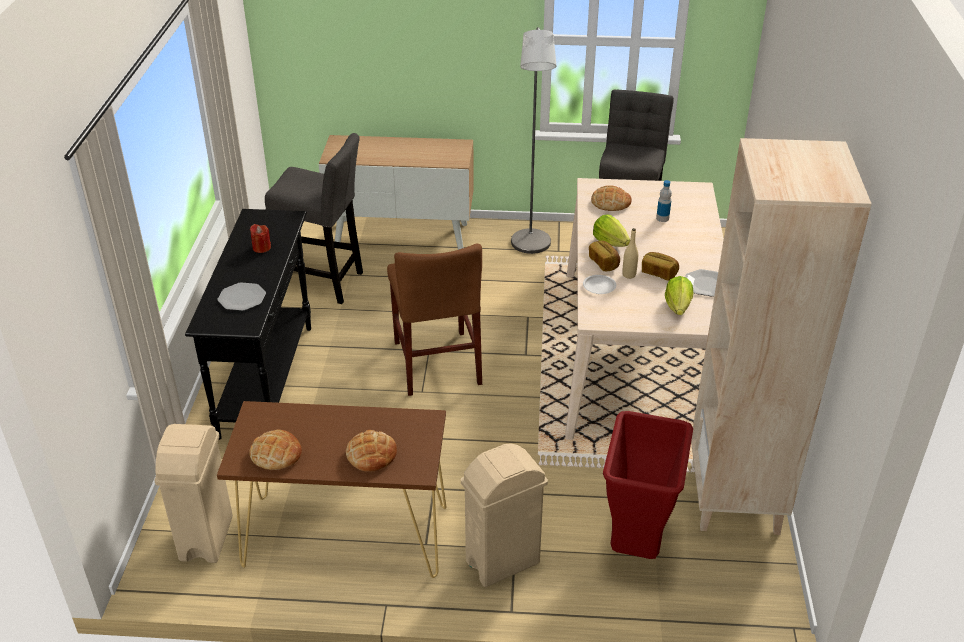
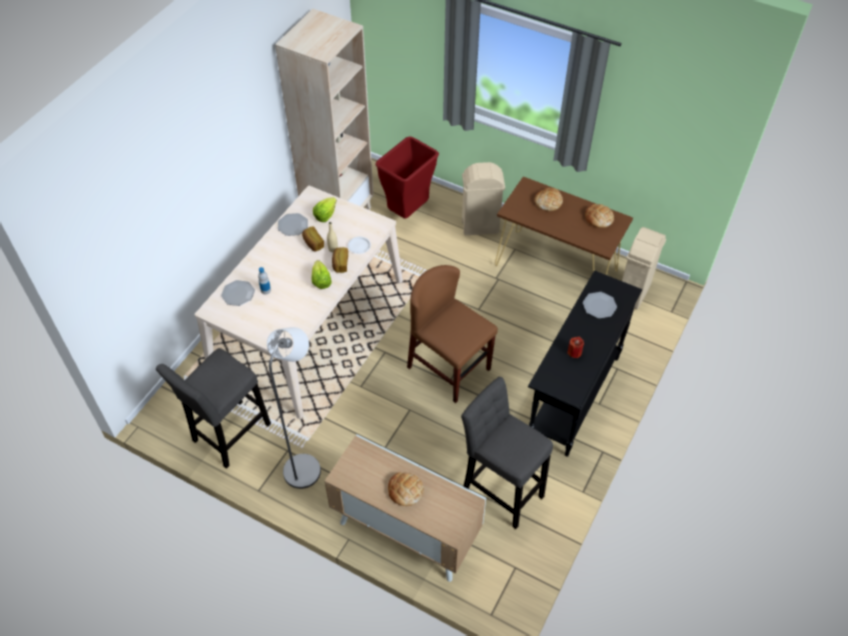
camera: 155 degrees left, 15 degrees up
brown chair [387,244,482,396] -> brown chair turned 60 degrees counterclockwise [407,265,498,403]
bread [591,185,632,211] -> bread moved to [388,472,424,506]
none -> plate [221,280,255,306]

